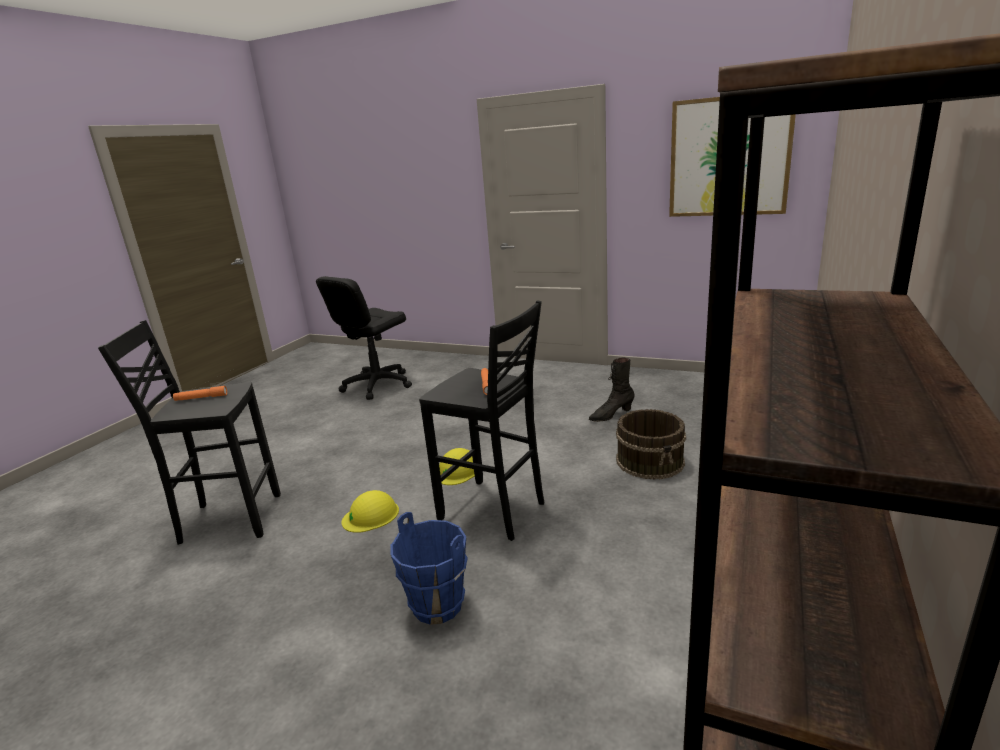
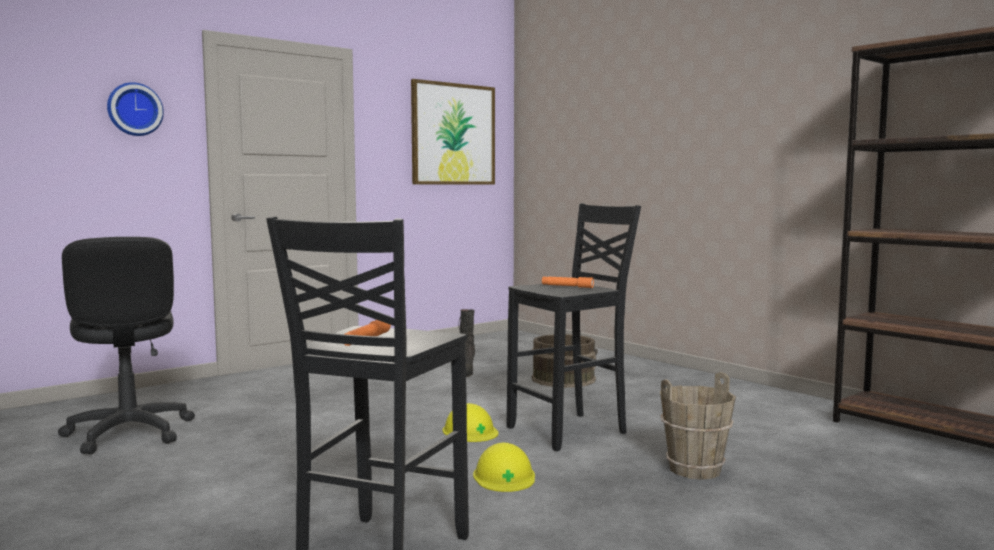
camera: 65 degrees left, 15 degrees down
blue bucket [391,512,468,625] -> brown bucket [660,372,736,480]
none -> wall clock [107,82,164,136]

